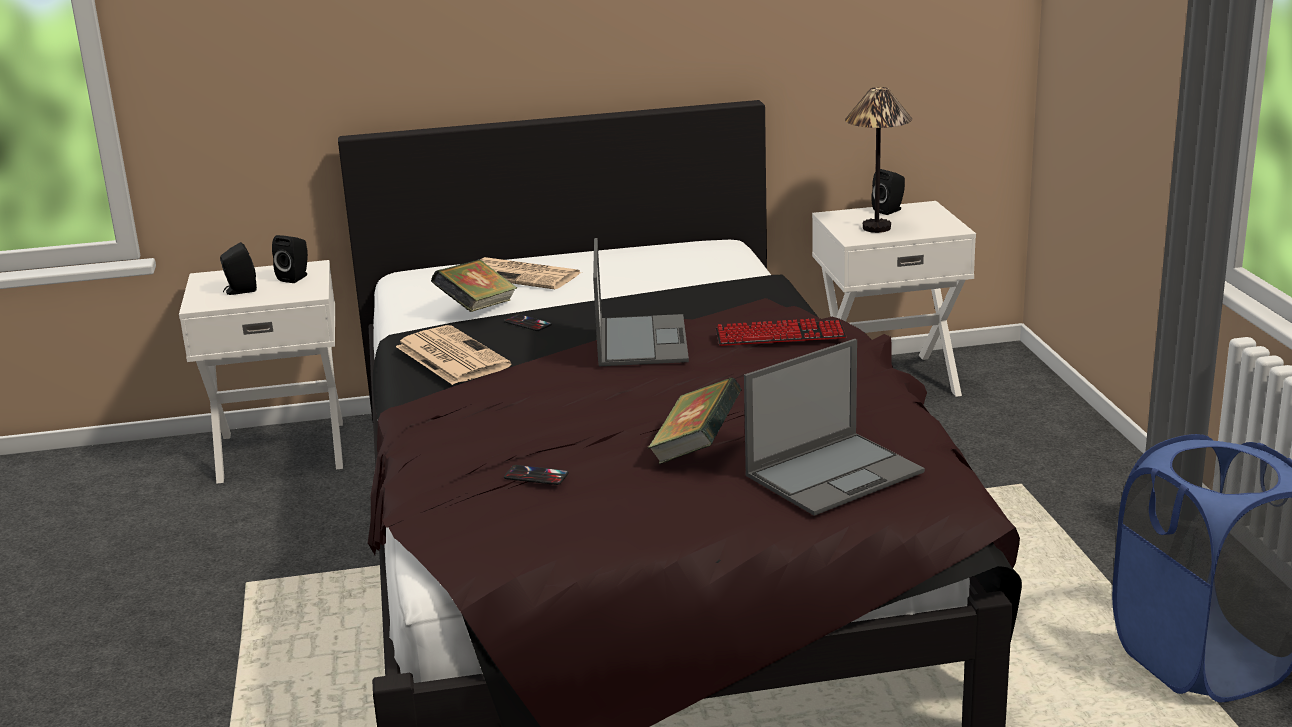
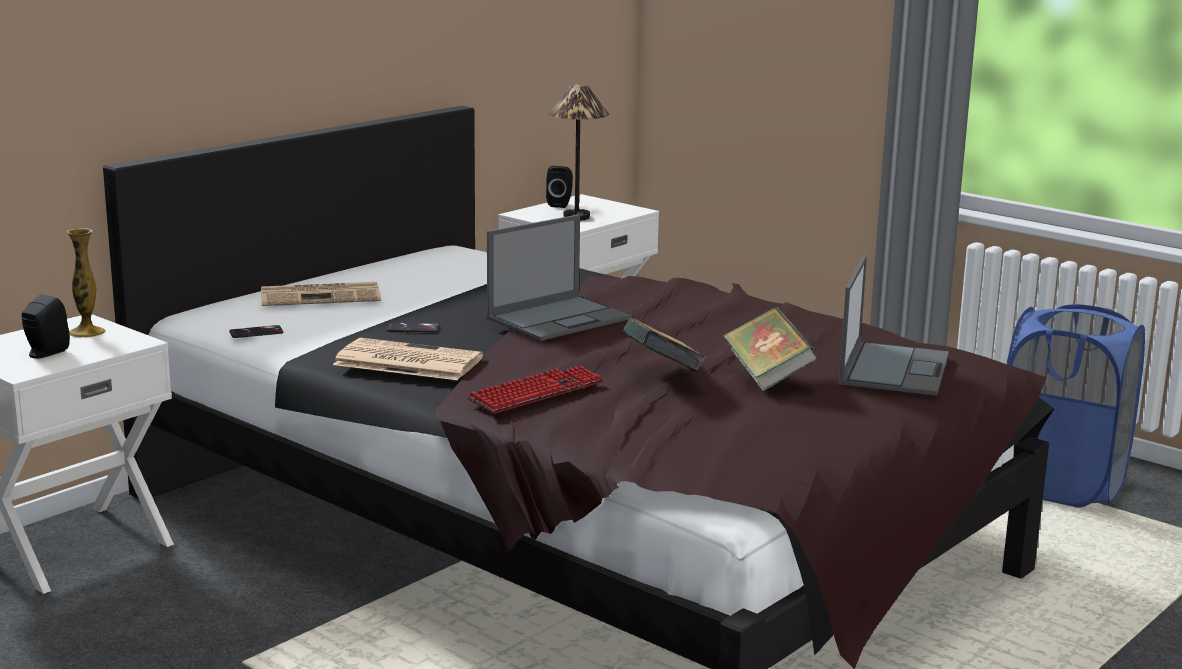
camera: 40 degrees left, 5 degrees down
black speaker [272,235,308,283] -> vase [67,228,106,338]
book [431,259,517,312] -> book moved to [622,318,707,372]
phone [504,465,569,485] -> phone moved to [229,325,283,338]
laptop [593,238,689,366] -> laptop turned 90 degrees clockwise [487,215,632,341]
keyboard [715,319,847,346] -> keyboard moved to [467,366,604,414]

